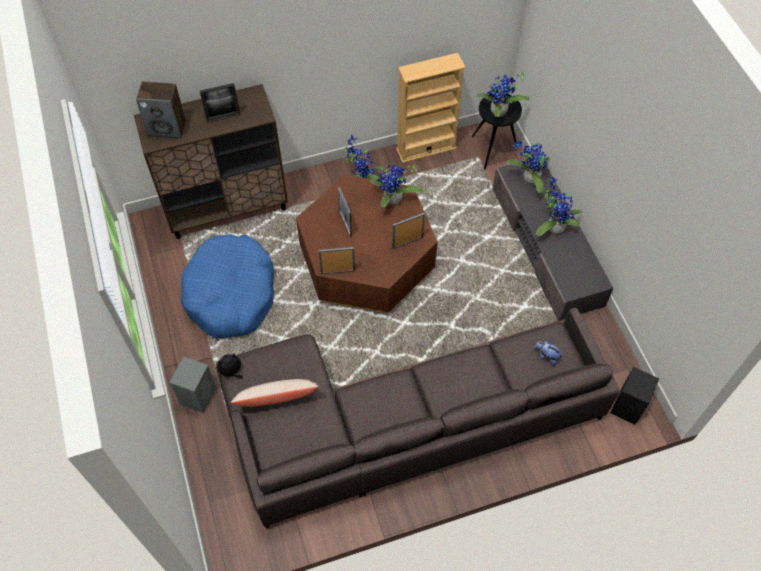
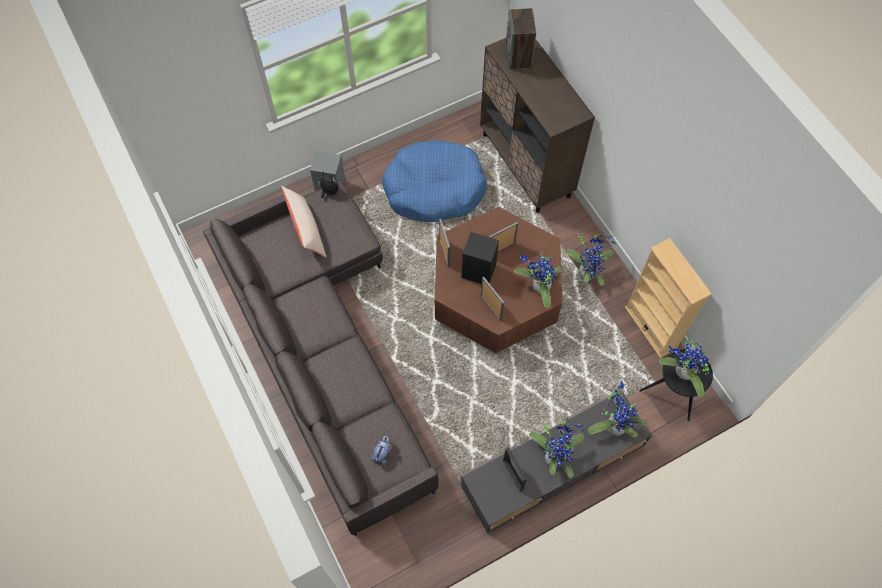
camera: 80 degrees right, 5 degrees up
picture frame [200,83,240,123] -> picture frame moved to [503,447,527,492]
black speaker [611,367,659,425] -> black speaker moved to [462,232,499,284]

